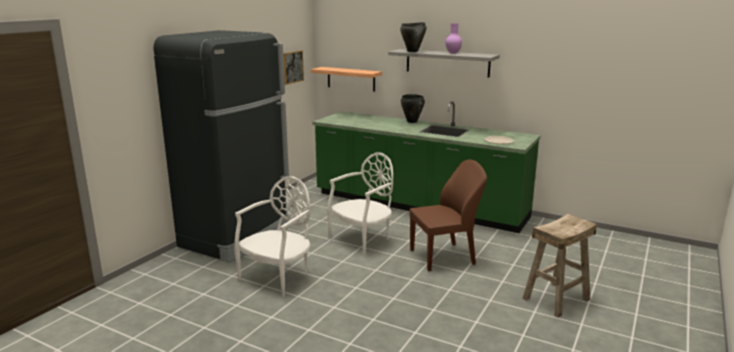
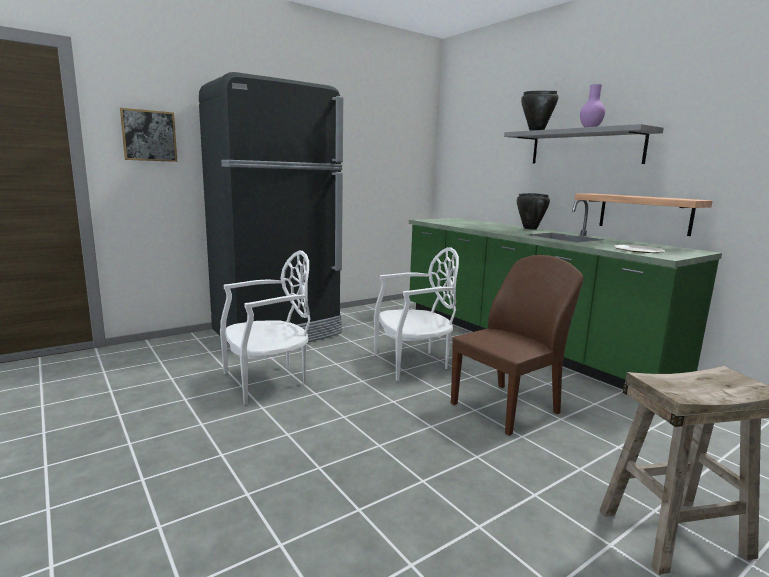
camera: 25 degrees right, 5 degrees down
picture [283,51,304,85] -> picture moved to [120,108,177,162]
shelf [311,67,382,92] -> shelf moved to [575,194,713,236]
brown chair [410,159,487,271] -> brown chair turned 45 degrees counterclockwise [451,255,583,436]

